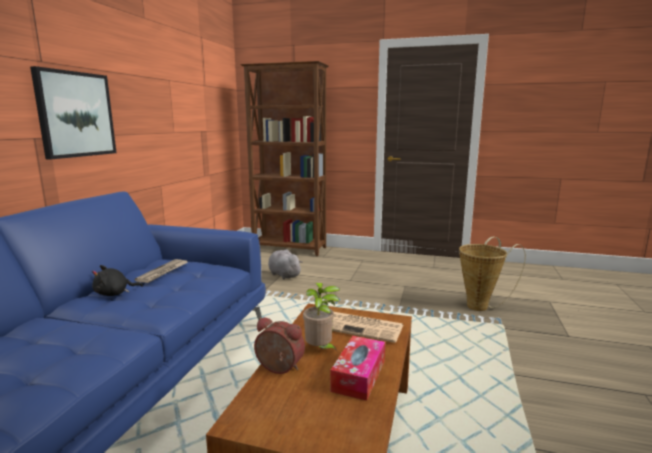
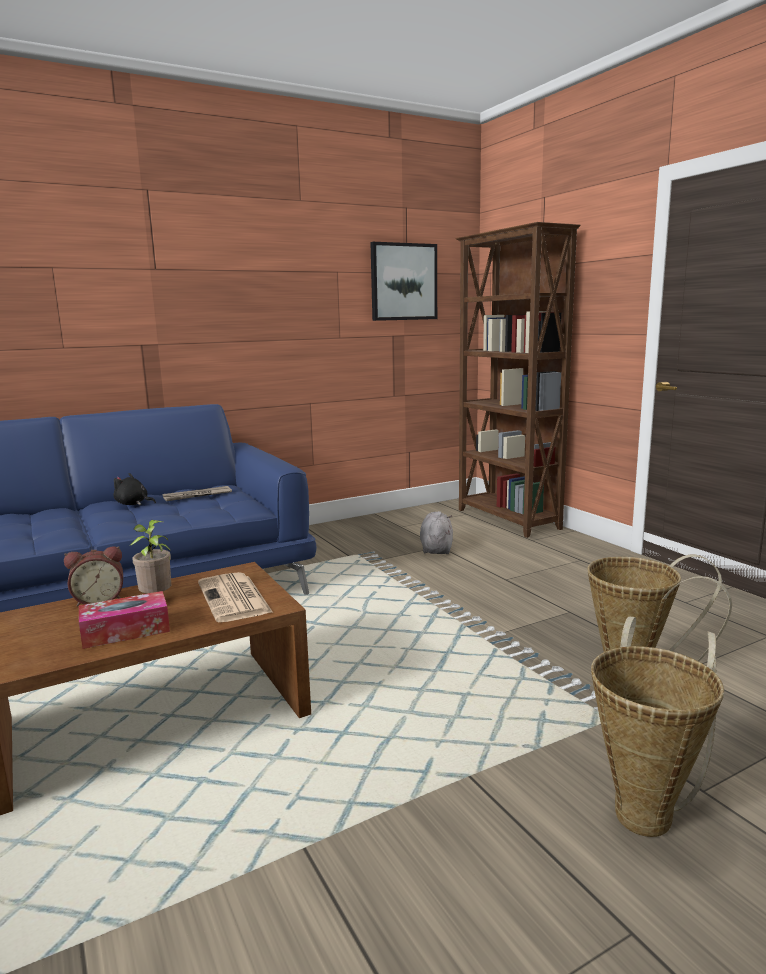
camera: 45 degrees right, 0 degrees up
picture [30,66,116,159] -> picture moved to [370,242,437,321]
alarm clock [254,318,305,374] -> alarm clock turned 90 degrees clockwise [64,546,123,607]
none -> basket [591,616,724,837]

